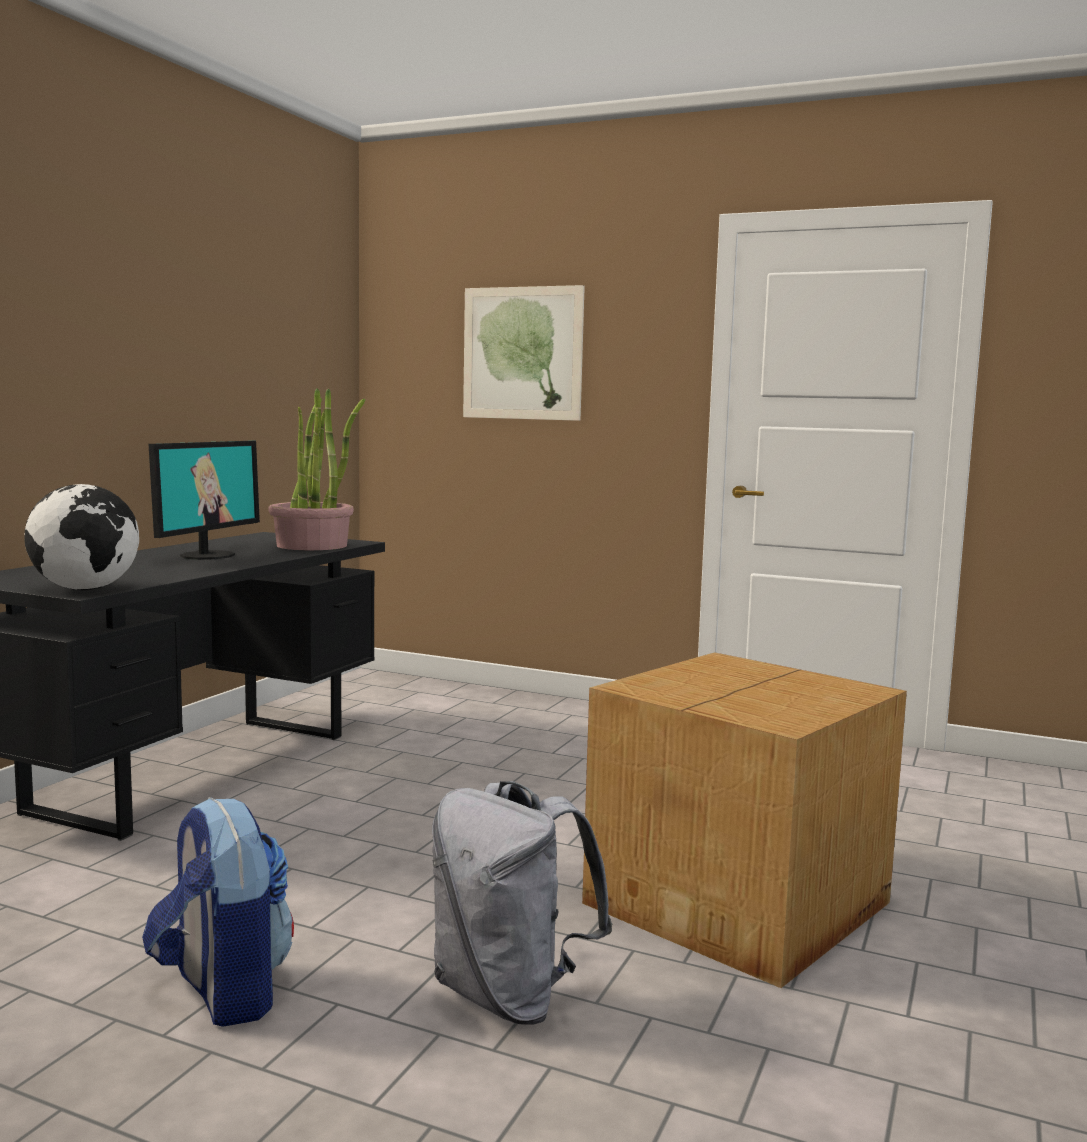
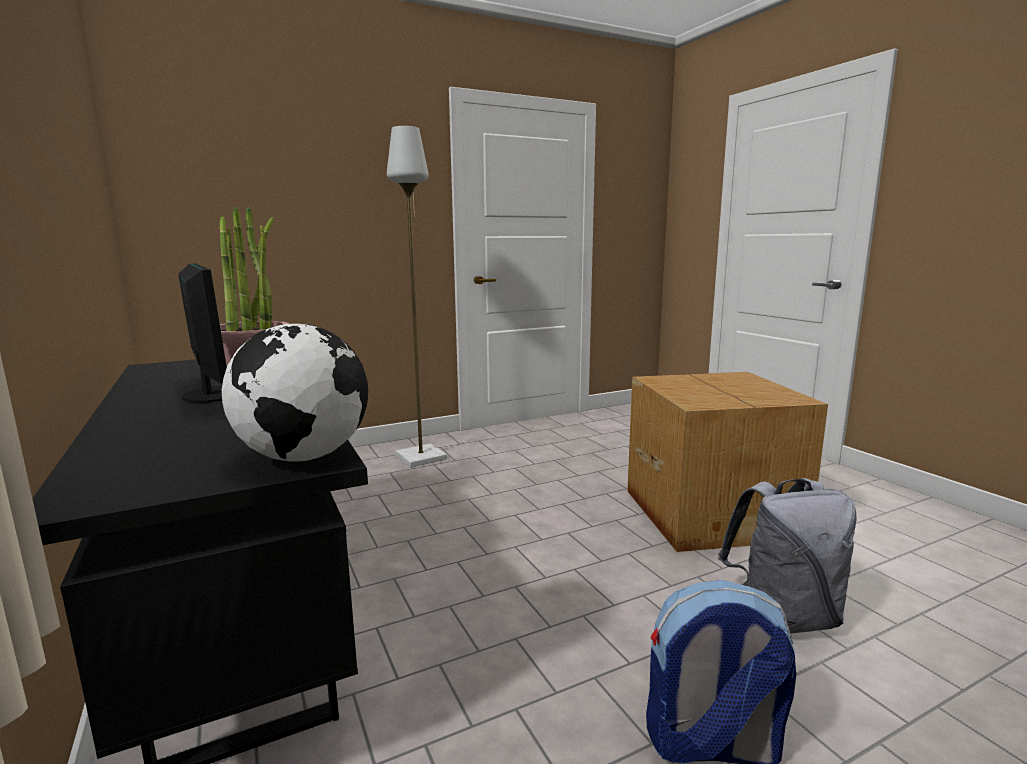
camera: 50 degrees left, 5 degrees up
picture [463,285,585,421] -> none
none -> grey floor lamp [387,126,447,467]

